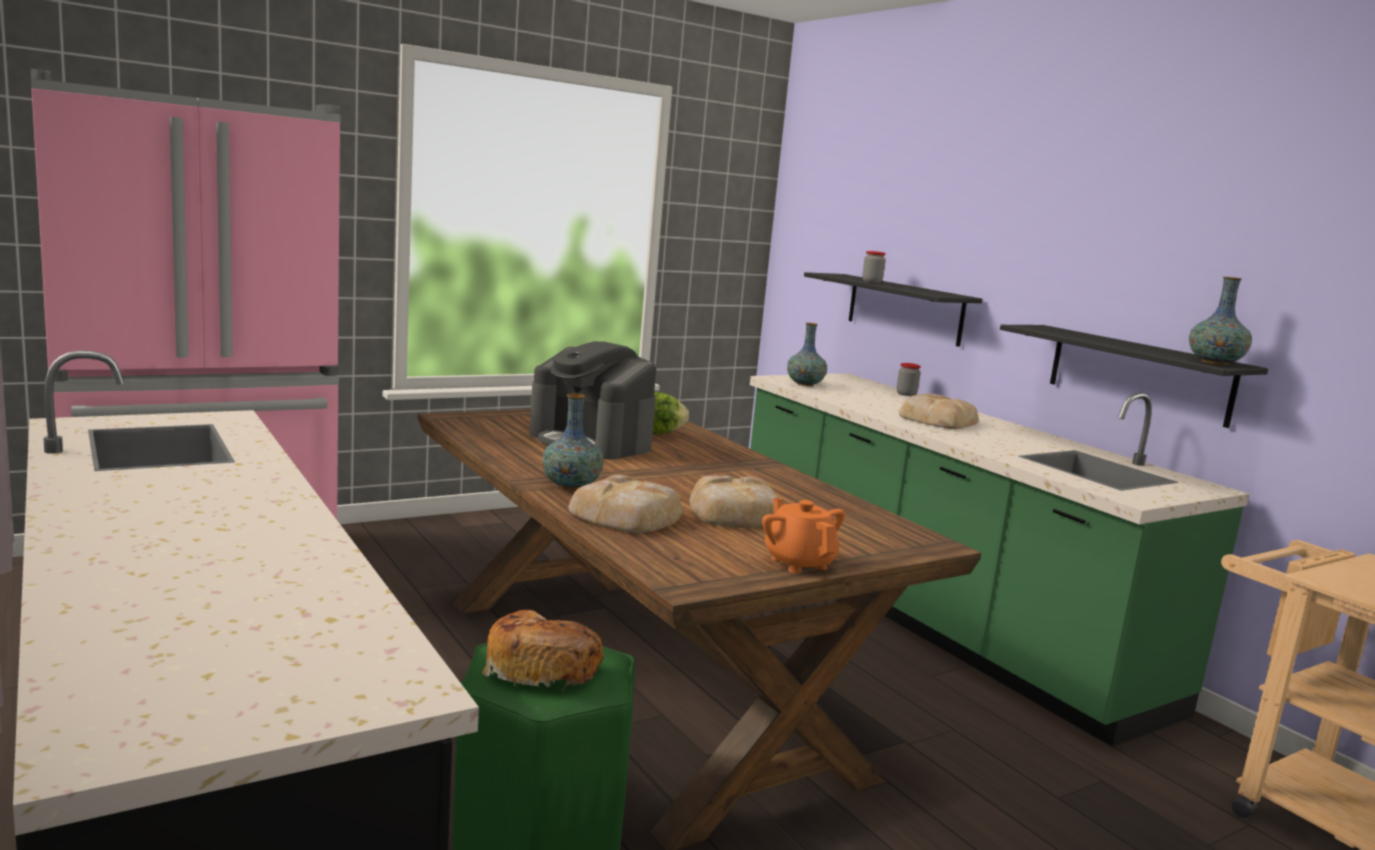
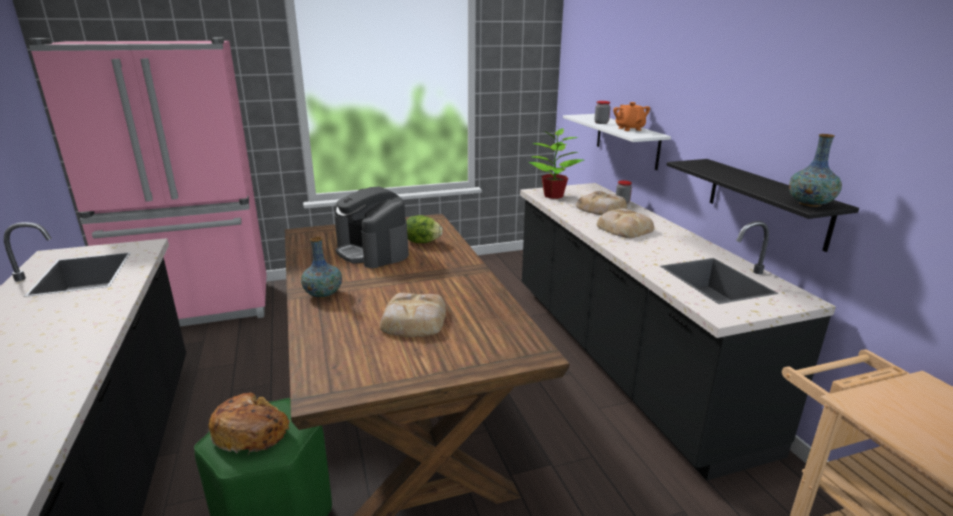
camera: 15 degrees right, 10 degrees up
bread [568,475,683,533] -> bread moved to [576,191,627,215]
green counter [750,373,1249,746] -> black counter [520,183,836,480]
orange teapot [762,498,845,573] -> orange teapot moved to [613,102,650,131]
vase [787,323,827,386] -> potted plant [529,128,584,199]
black shelf [804,272,982,347] -> white shelf [563,114,671,170]

